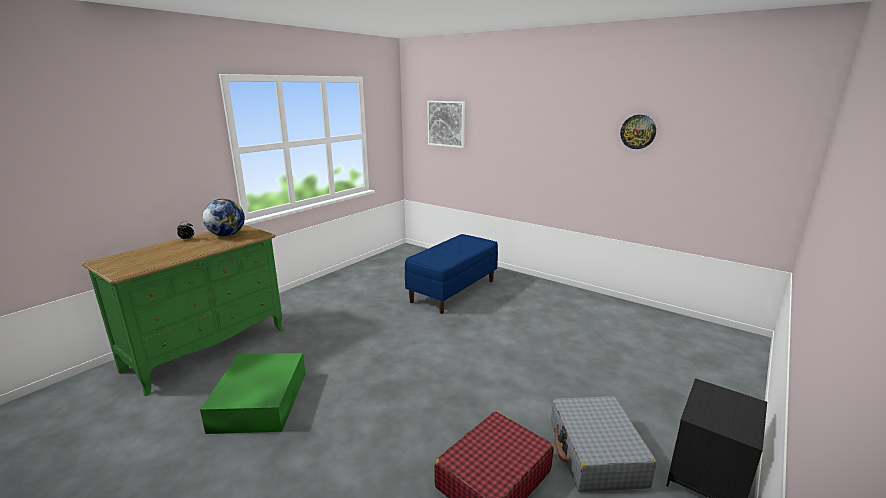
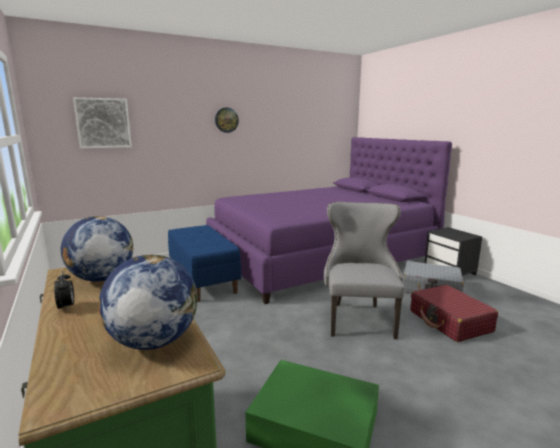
camera: 65 degrees left, 5 degrees down
wall clock [620,115,656,149] -> wall clock moved to [215,107,239,133]
none -> globe [99,254,198,350]
none -> purple bed [206,137,452,304]
none -> grey chair [324,202,404,339]

